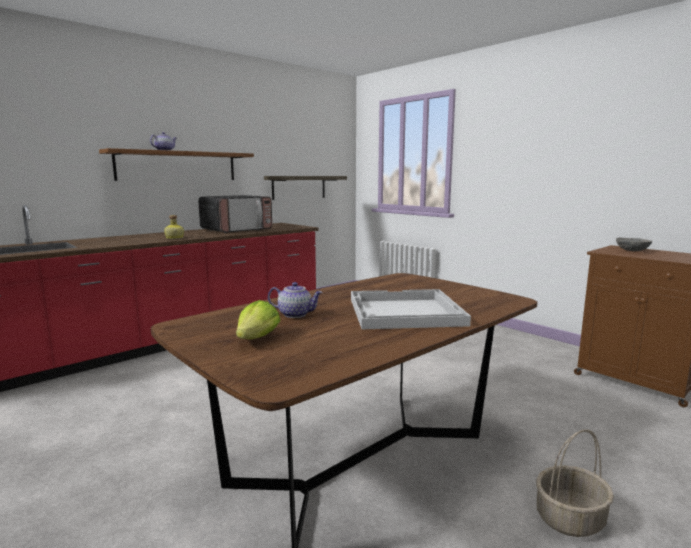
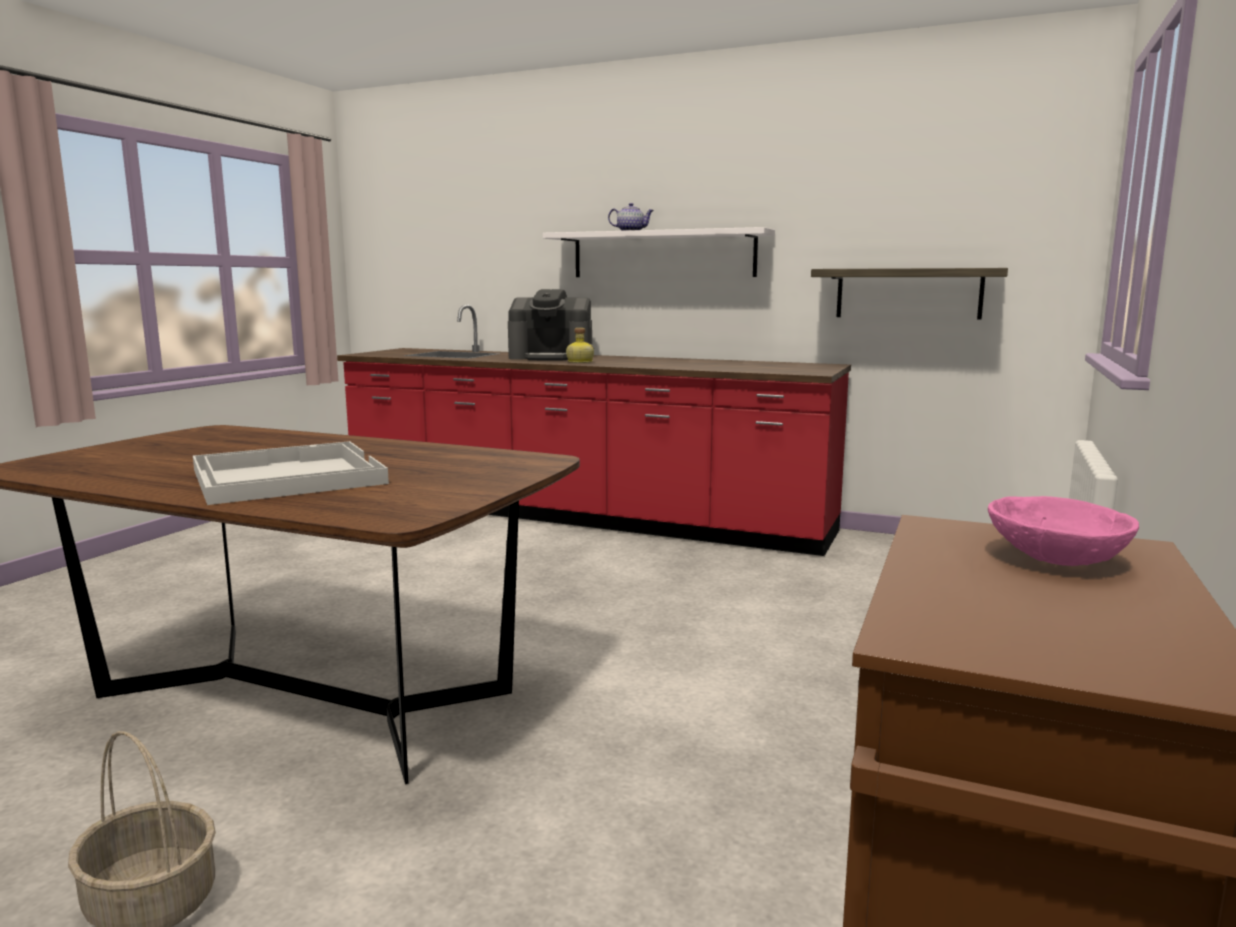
camera: 65 degrees right, 0 degrees up
brown shelf [99,148,254,181] -> white shelf [543,227,775,277]
microwave [198,195,272,233] -> none
lettuce [236,300,281,339] -> none
teapot [268,282,323,318] -> none
grey bowl [616,238,652,251] -> pink bowl [988,496,1139,566]
none -> coffee machine [508,289,592,361]

